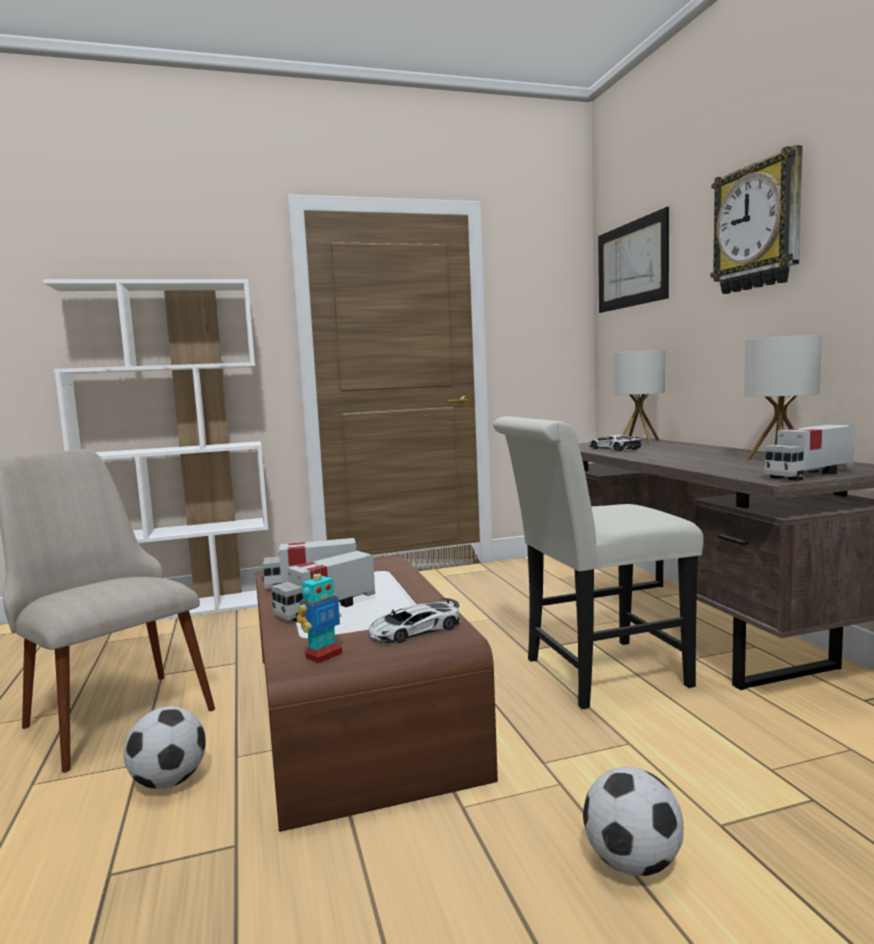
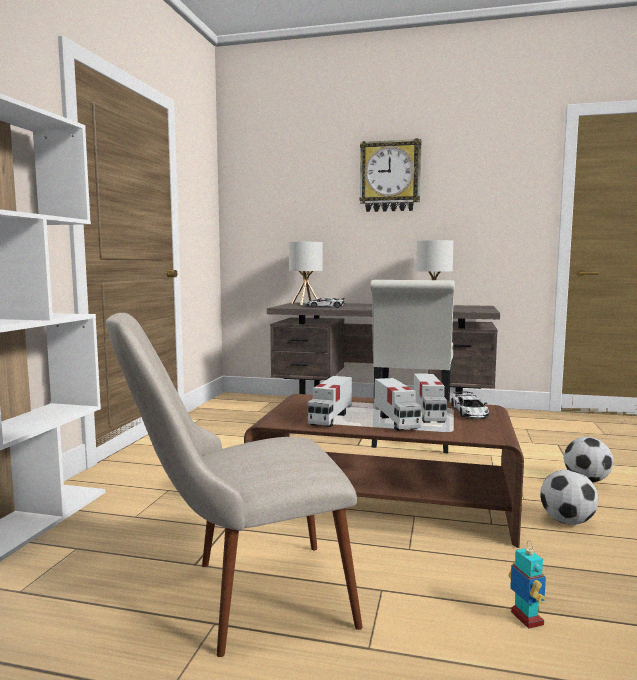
camera: 60 degrees left, 0 degrees up
football [123,706,206,789] -> football moved to [540,469,598,525]
toy robot [297,565,343,663] -> toy robot moved to [508,541,546,629]
picture [598,207,669,313] -> none
toy truck [764,425,855,481] -> toy truck moved to [414,374,447,423]

